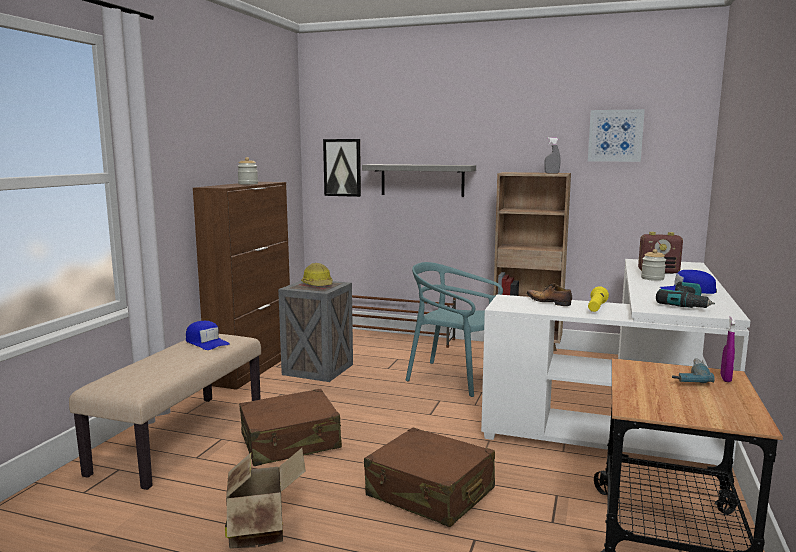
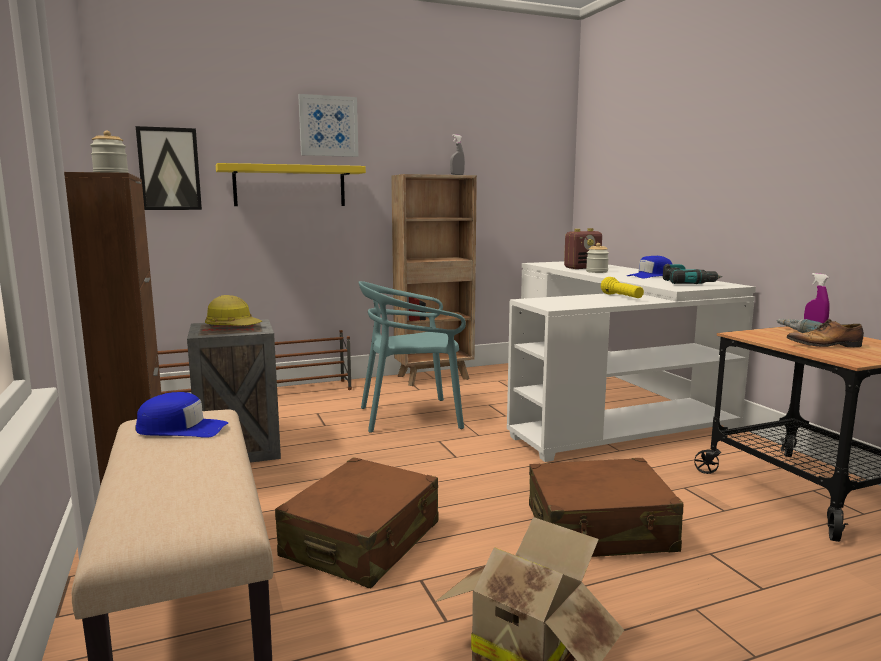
camera: 40 degrees left, 0 degrees up
grey shelf [362,164,476,197] -> yellow shelf [216,163,366,206]
shoe [526,284,572,306] -> shoe moved to [787,319,864,347]
picture [588,109,645,162] -> picture moved to [298,94,358,157]

